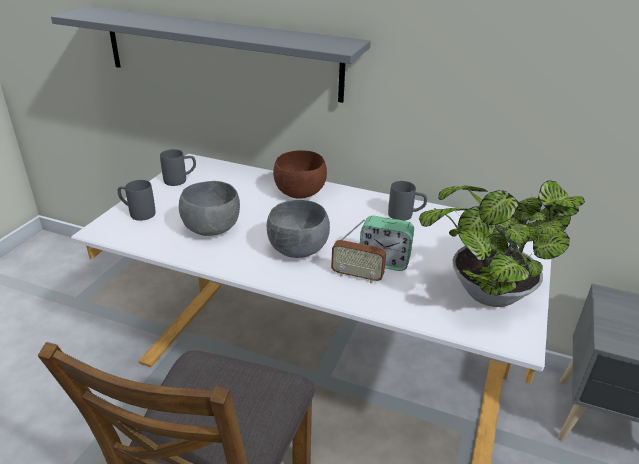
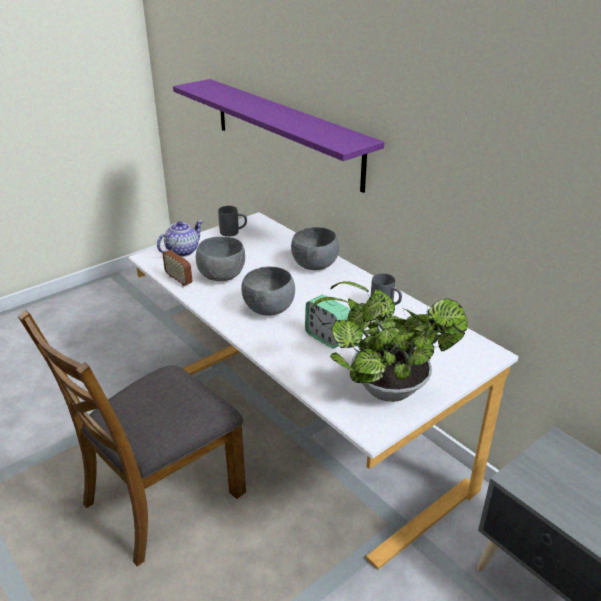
camera: 30 degrees right, 0 degrees up
grey shelf [51,6,371,103] -> purple shelf [173,79,384,193]
grey mug [118,180,156,221] -> teapot [157,220,203,257]
brown bowl [273,150,327,199] -> grey bowl [291,227,339,270]
radio [331,220,386,283] -> radio moved to [163,237,193,287]

